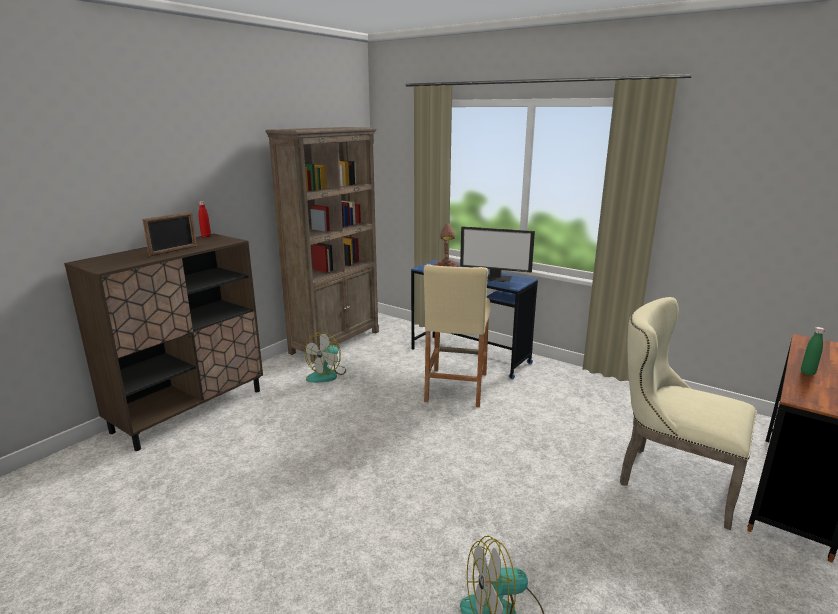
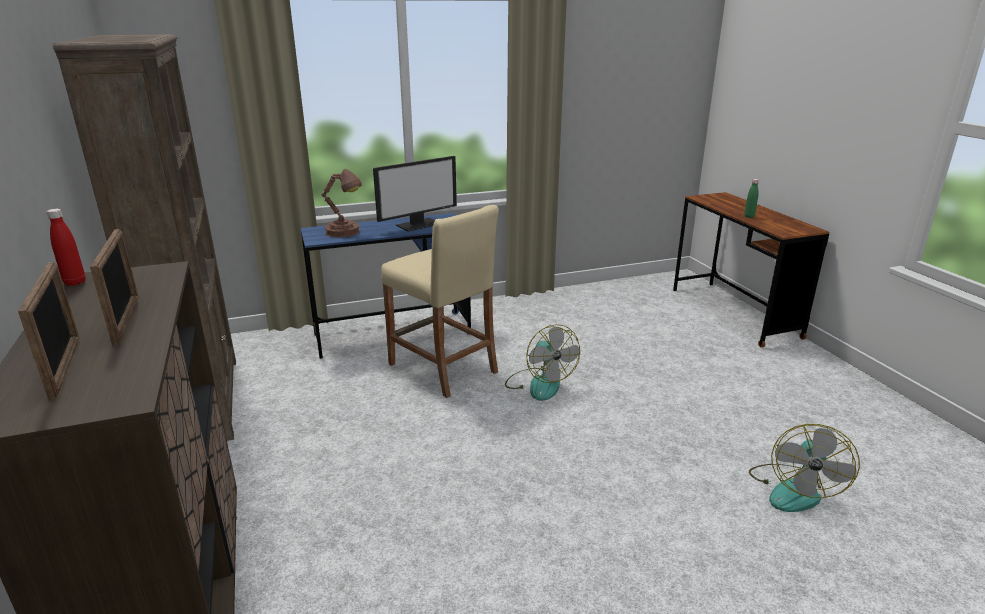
camera: 55 degrees left, 5 degrees up
fan [305,332,346,383] -> fan moved to [505,324,580,401]
beige chair [620,297,757,530] -> none
none -> picture frame [18,262,80,400]

